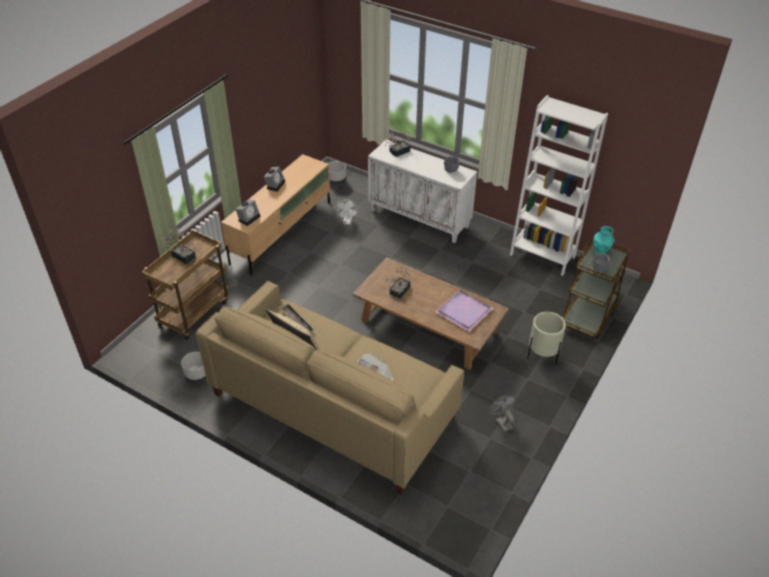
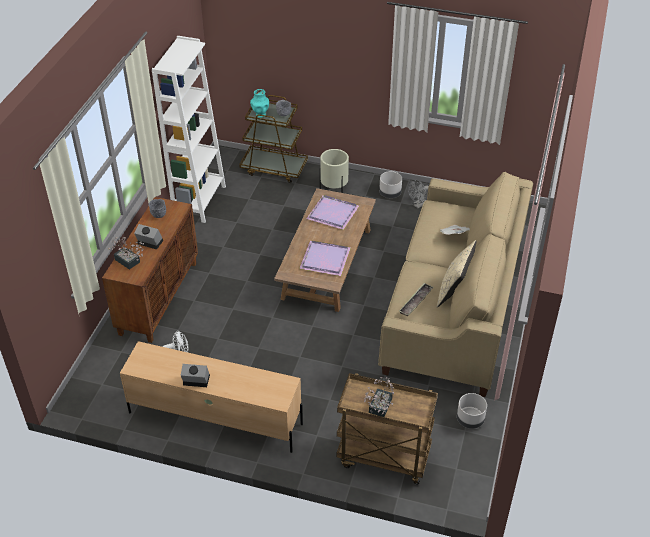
camera: 105 degrees left, 0 degrees up
alarm clock [235,199,261,226] -> alarm clock moved to [134,224,163,249]
grey planter [328,161,346,185] -> grey planter moved to [379,171,402,198]
white cabinet [368,140,477,243] -> brown cabinet [102,197,198,343]
potted plant [385,267,411,299] -> purple tray [299,241,351,276]

